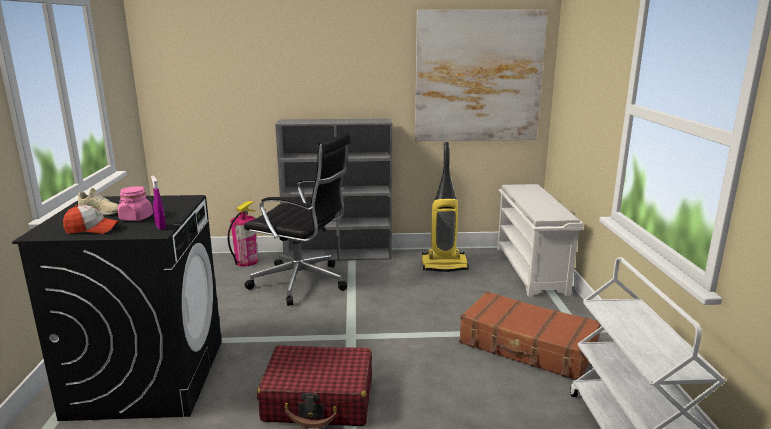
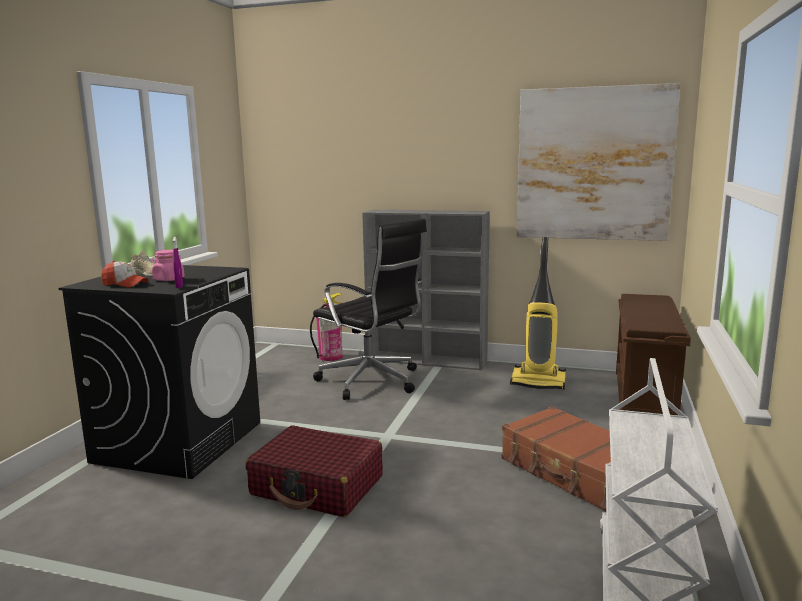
camera: 20 degrees right, 5 degrees down
white shoe rack [497,184,583,297] -> brown shoe rack [616,294,691,416]

